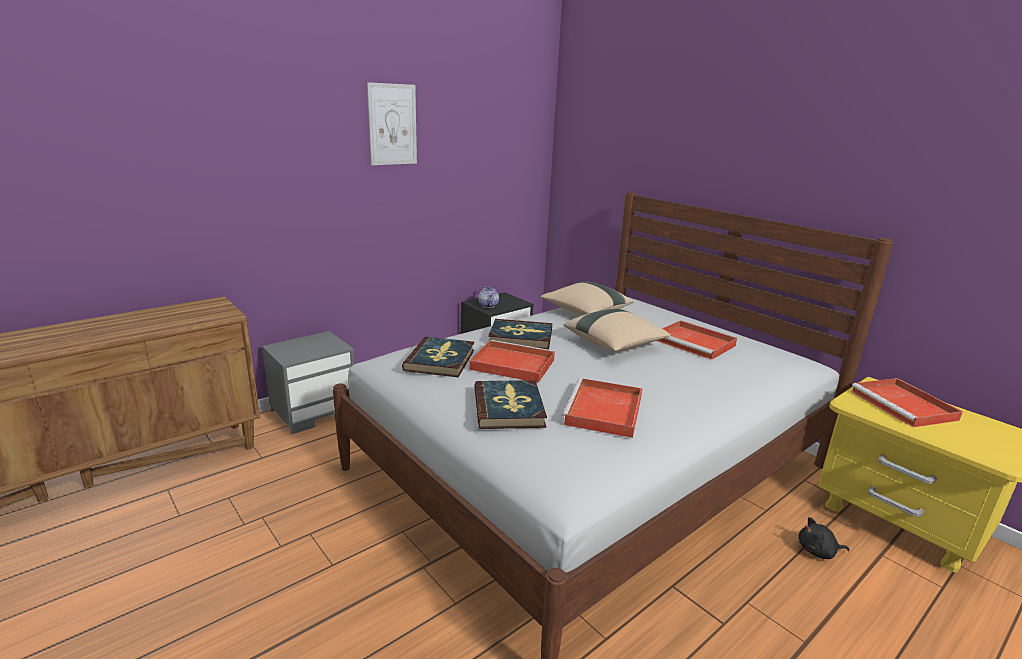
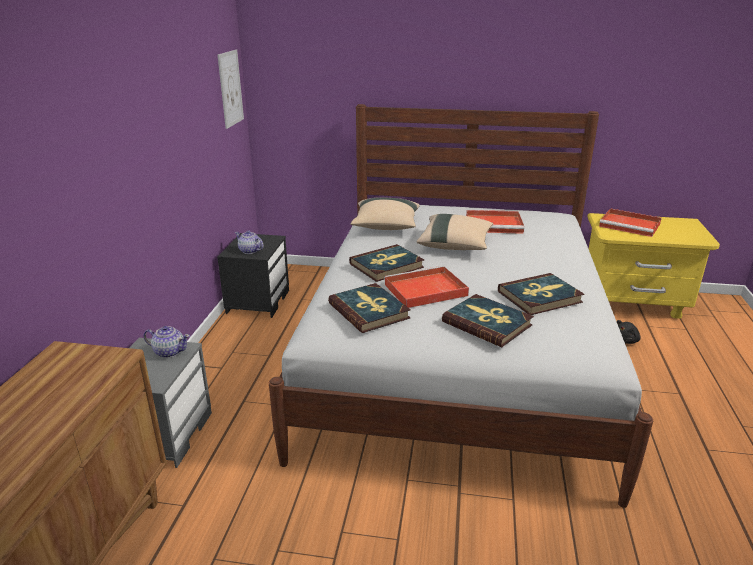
camera: 40 degrees left, 5 degrees up
picture [367,82,417,165] -> picture moved to [217,50,244,129]
red tray [562,378,642,438] -> book [498,273,584,315]
none -> teapot [143,326,190,358]

